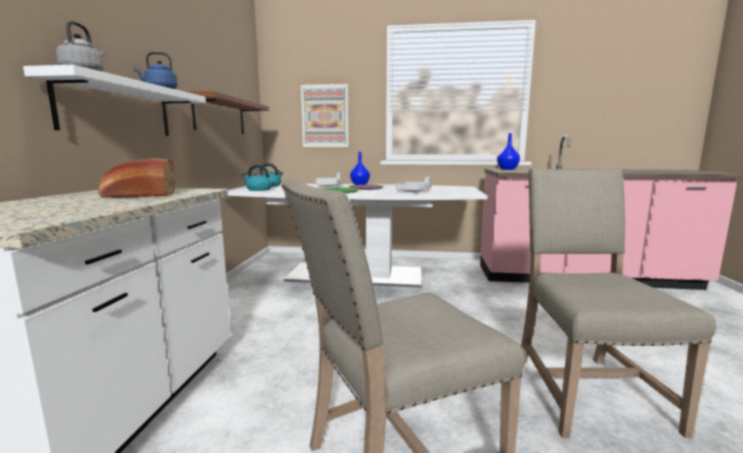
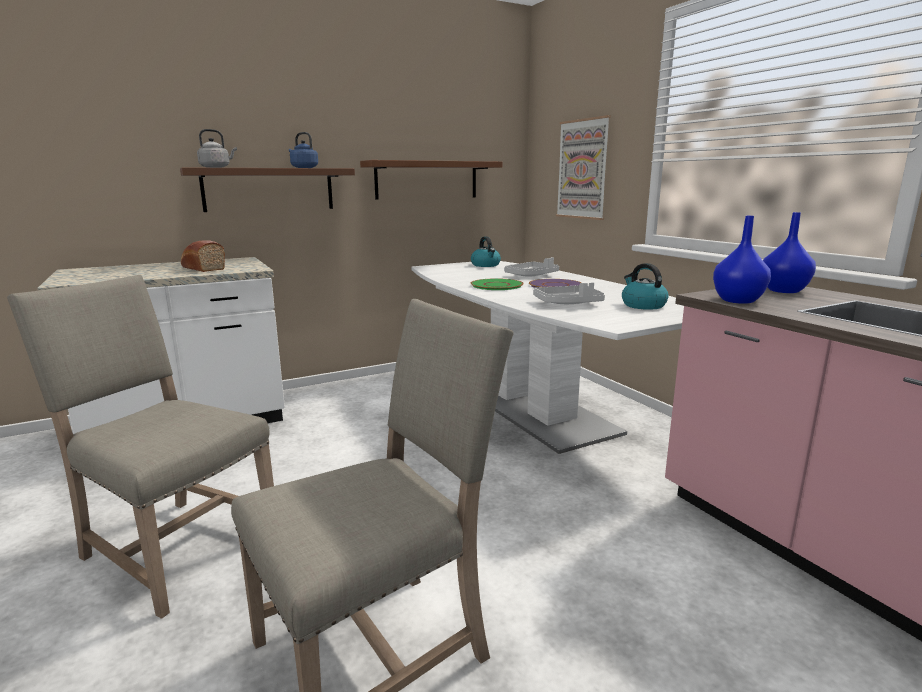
camera: 55 degrees right, 5 degrees up
white shelf [23,65,206,136] -> brown shelf [180,167,355,212]
kettle [242,165,272,191] -> kettle moved to [622,263,669,310]
blue vase [350,152,370,185] -> blue vase moved to [713,216,771,304]

